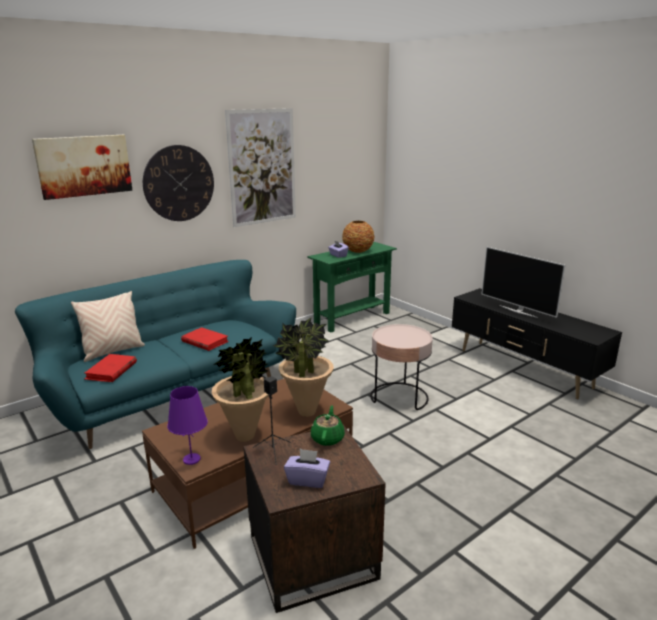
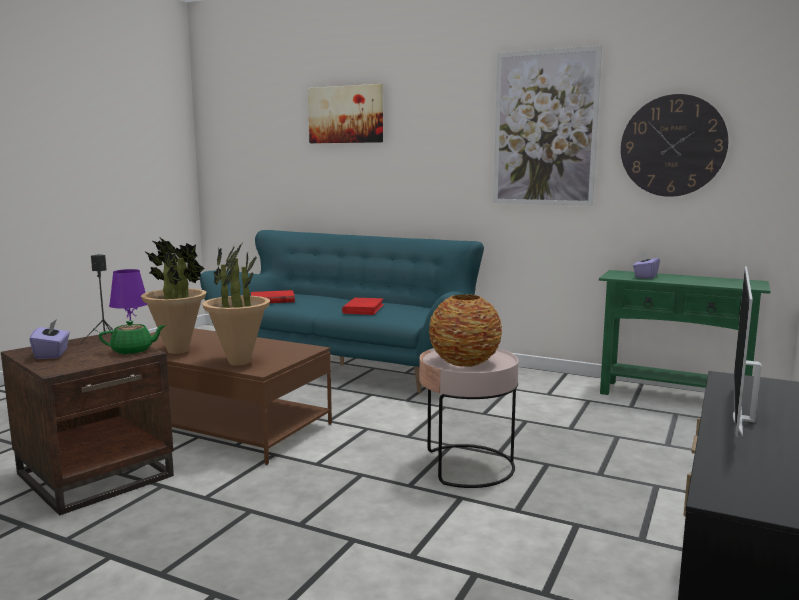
camera: 65 degrees right, 10 degrees down
beige pillow [71,291,145,362] -> none
wall clock [143,145,214,221] -> wall clock moved to [621,94,728,197]
vase [342,221,375,253] -> vase moved to [429,294,502,367]

